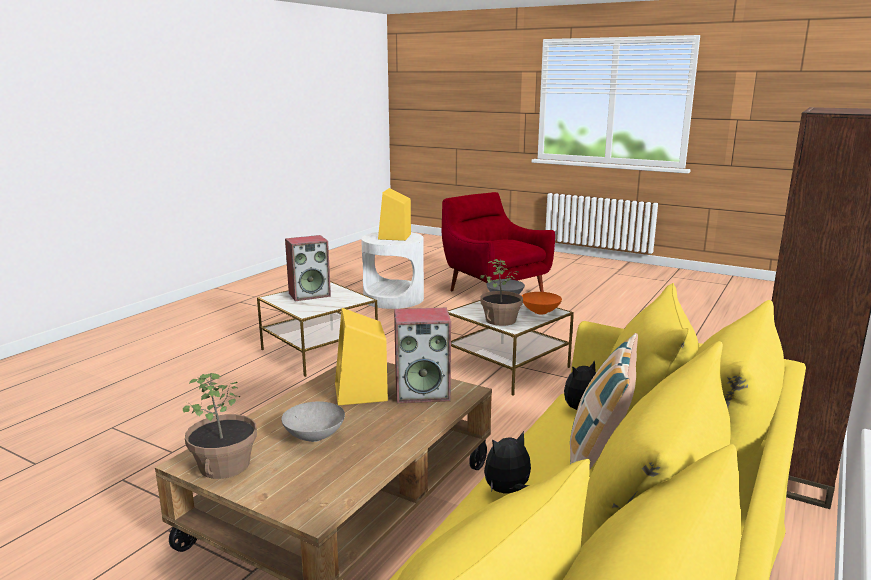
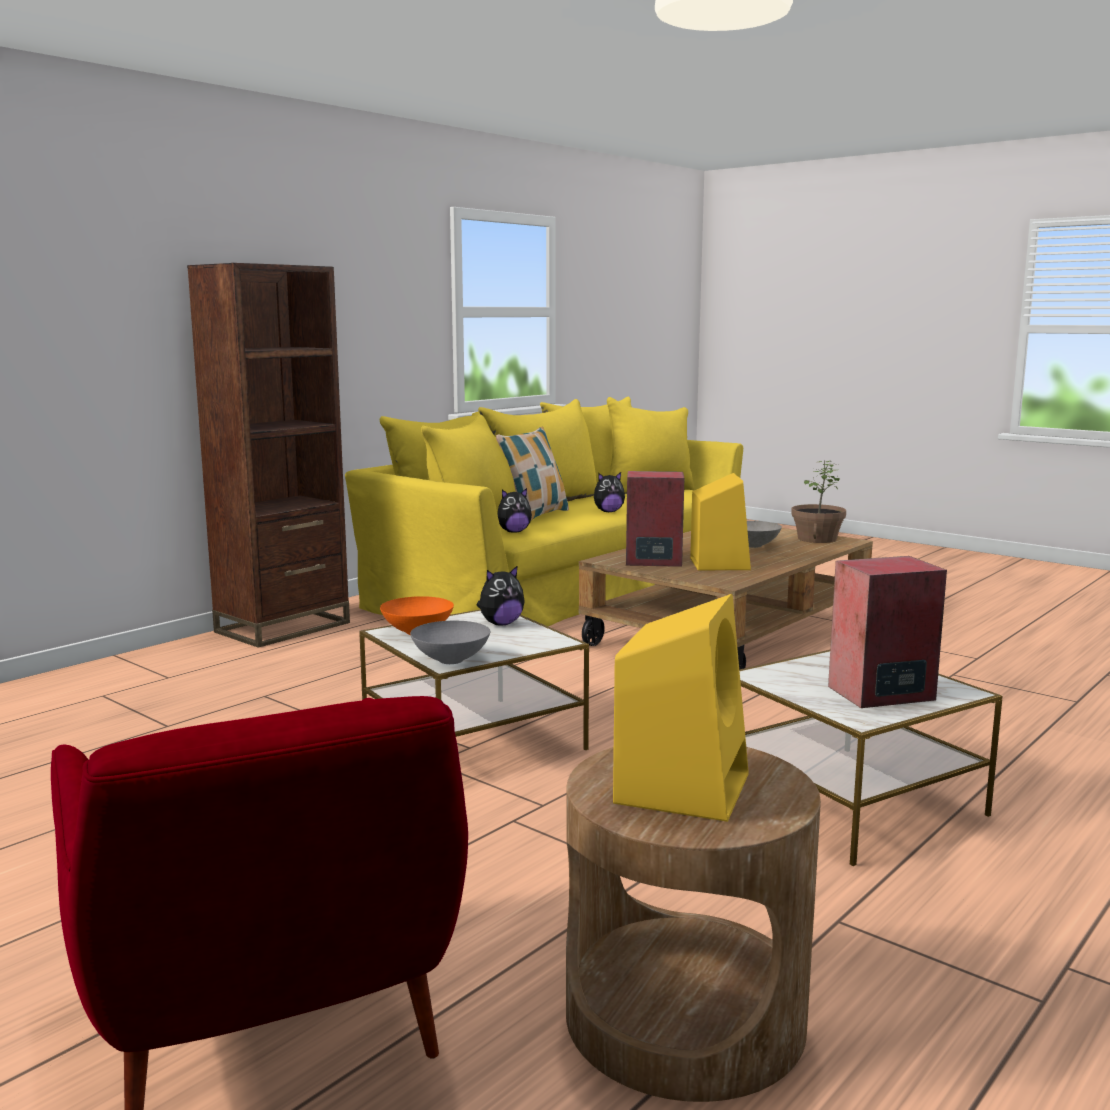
camera: 170 degrees left, 5 degrees down
white side table [361,232,424,309] -> brown side table [566,747,821,1102]
potted plant [480,259,523,326] -> plush toy [476,565,525,625]

